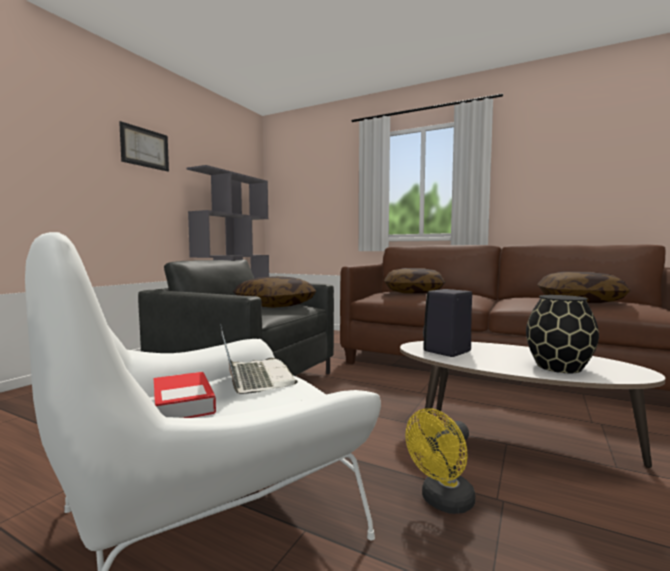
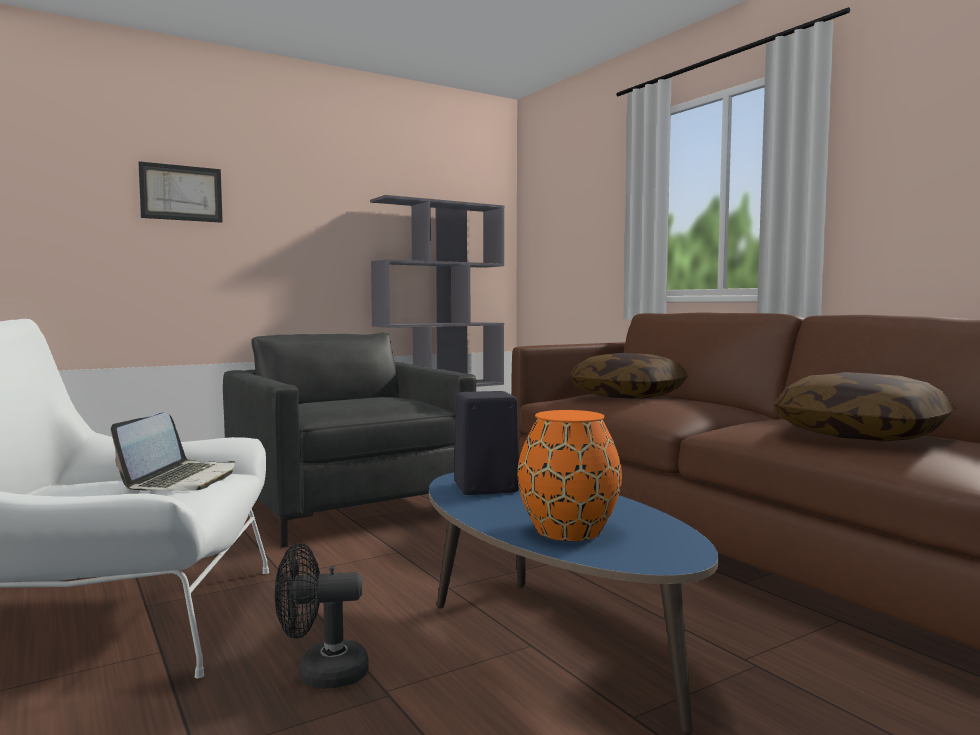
camera: 30 degrees right, 0 degrees up
picture [119,121,169,171] -> picture moved to [138,161,223,223]
book [154,372,216,418] -> none
pillow [233,276,316,308] -> none
white coffee table [400,341,666,468] -> blue coffee table [429,472,718,735]
yellow fan [405,408,475,514] -> black fan [275,543,369,689]
black vase [526,295,599,373] -> orange vase [517,410,622,541]

